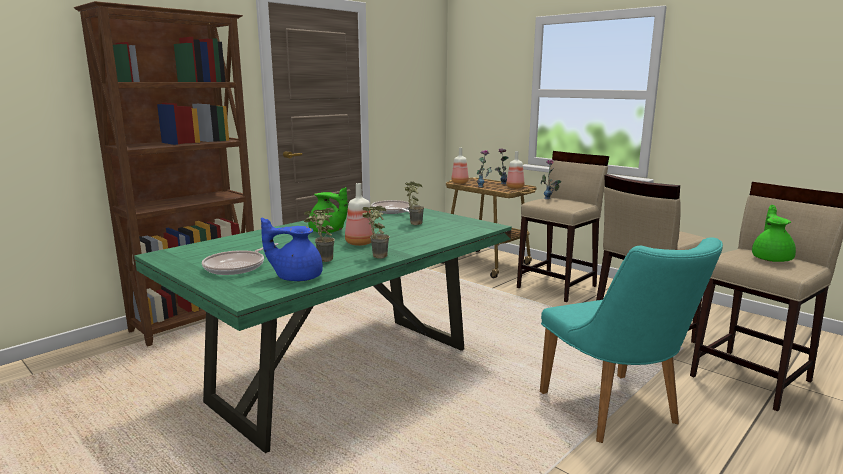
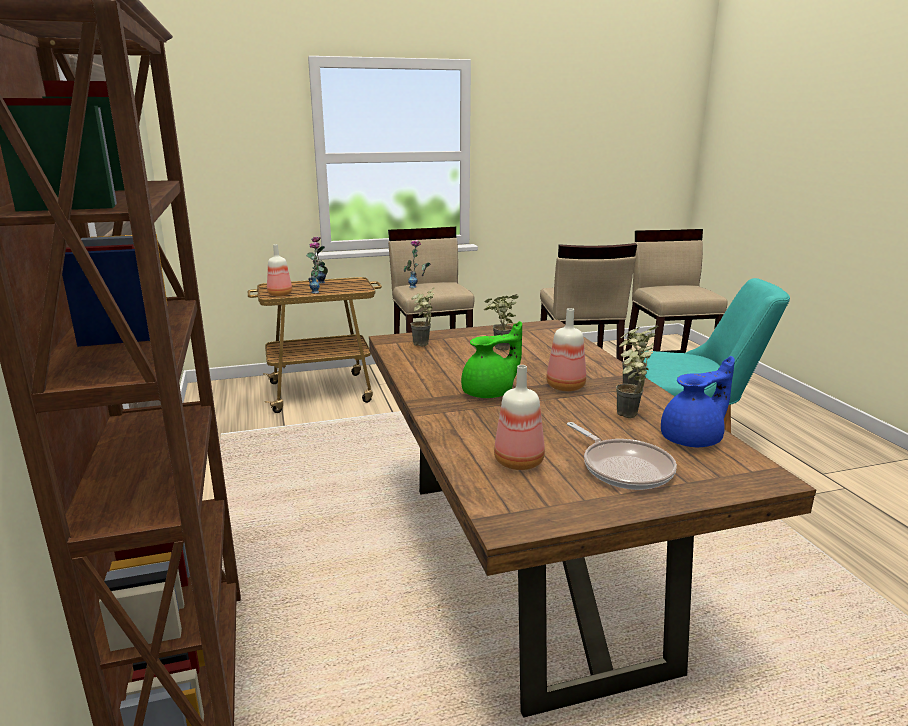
camera: 60 degrees left, 5 degrees up
green dining table [134,208,512,453] -> brown dining table [369,319,816,718]
blue teapot [261,218,323,281] -> blue teapot turned 150 degrees counterclockwise [661,356,735,447]
frying pan [371,200,411,214] -> potted plant [411,287,434,347]
bottle [506,151,524,189] -> bottle moved to [494,365,545,470]
green teapot [752,205,796,262] -> none

